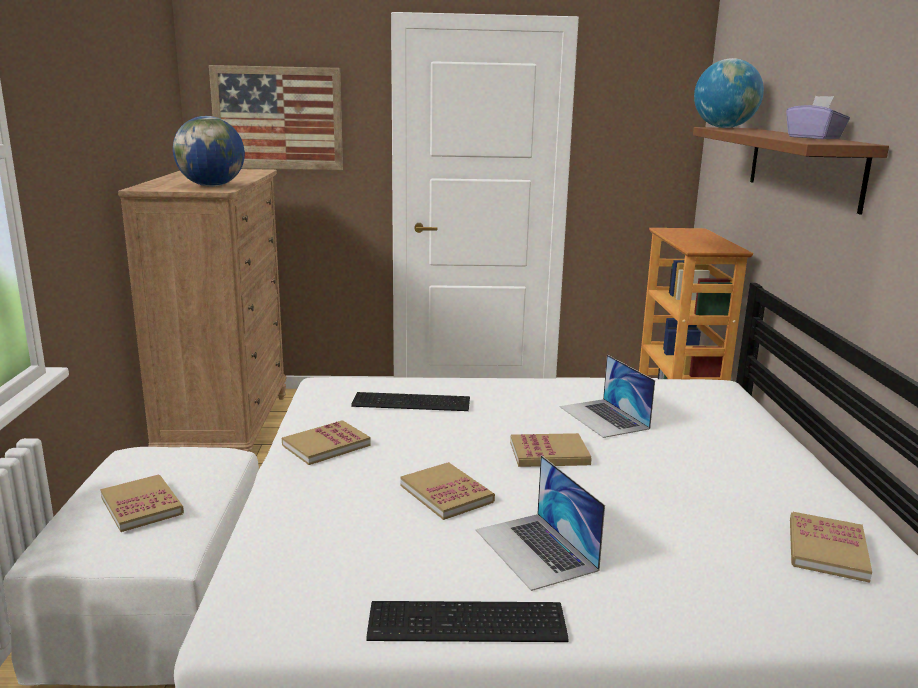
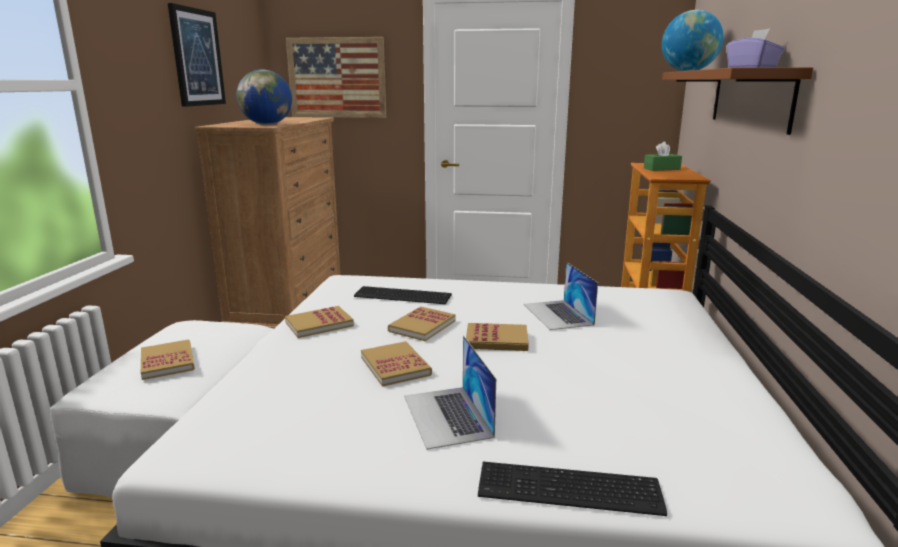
camera: 10 degrees right, 0 degrees up
keyboard [366,601,569,642] -> keyboard moved to [478,462,667,516]
book [790,512,872,583] -> book moved to [388,307,456,341]
none -> picture [168,3,226,107]
none -> green tissue box [644,142,682,171]

